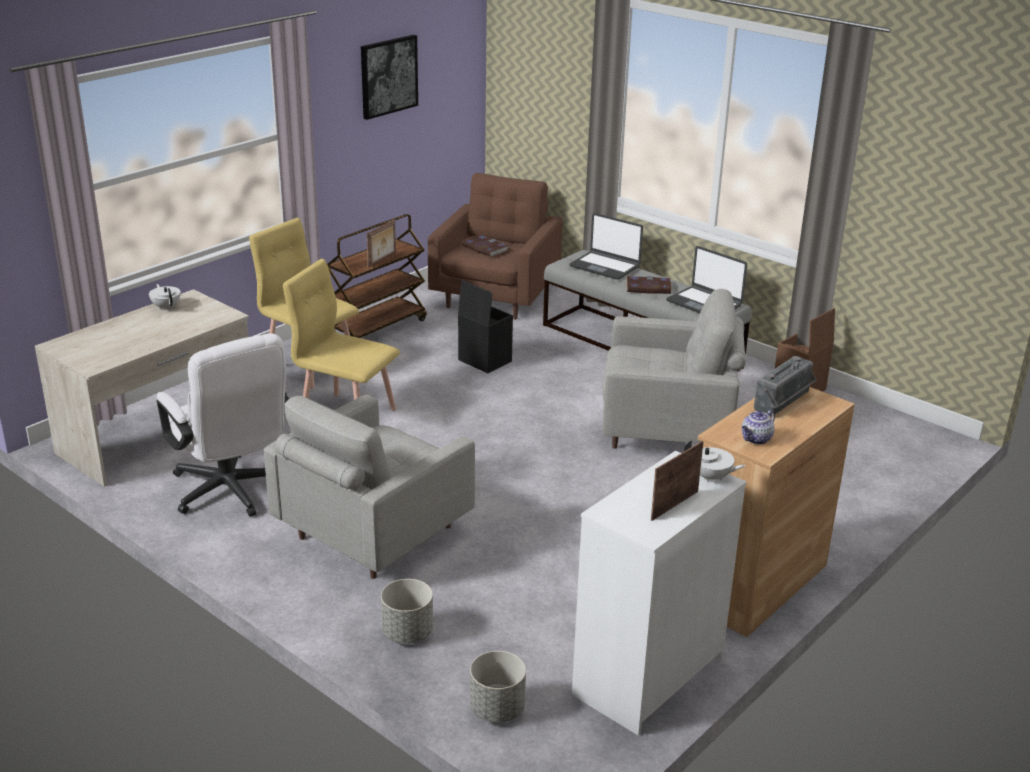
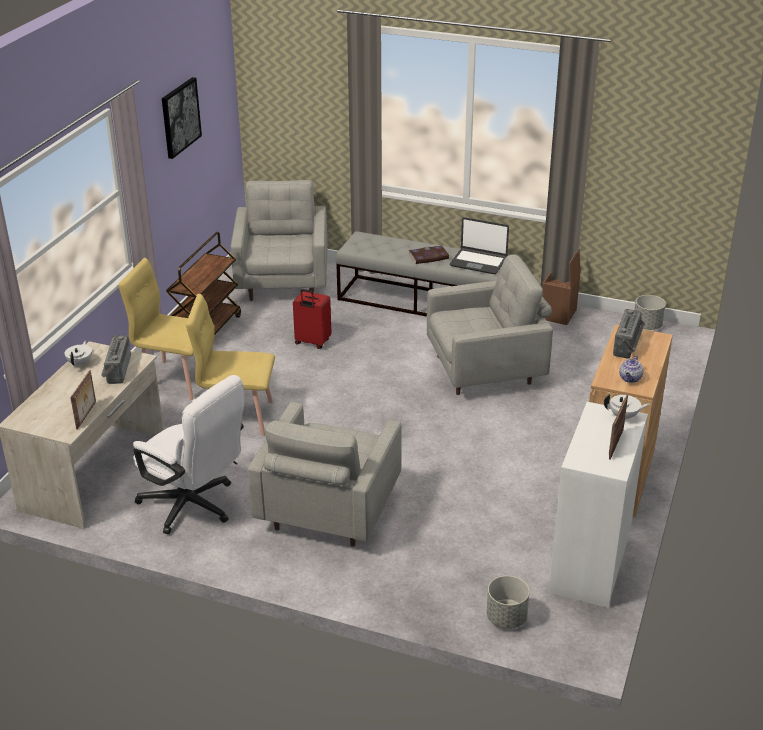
camera: 20 degrees left, 5 degrees up
white teapot [149,284,181,310] -> white teapot turned 60 degrees clockwise [65,341,92,367]
picture frame [367,219,396,268] -> picture frame moved to [70,370,96,430]
grey planter [381,579,433,644] -> grey planter moved to [635,295,666,330]
brown armchair [428,173,563,320] -> grey armchair [231,180,328,301]
black storage box [458,280,513,373] -> red suitcase [293,289,332,349]
book [462,234,508,257] -> none
laptop [569,213,643,280] -> none
none -> radio [101,335,131,384]

